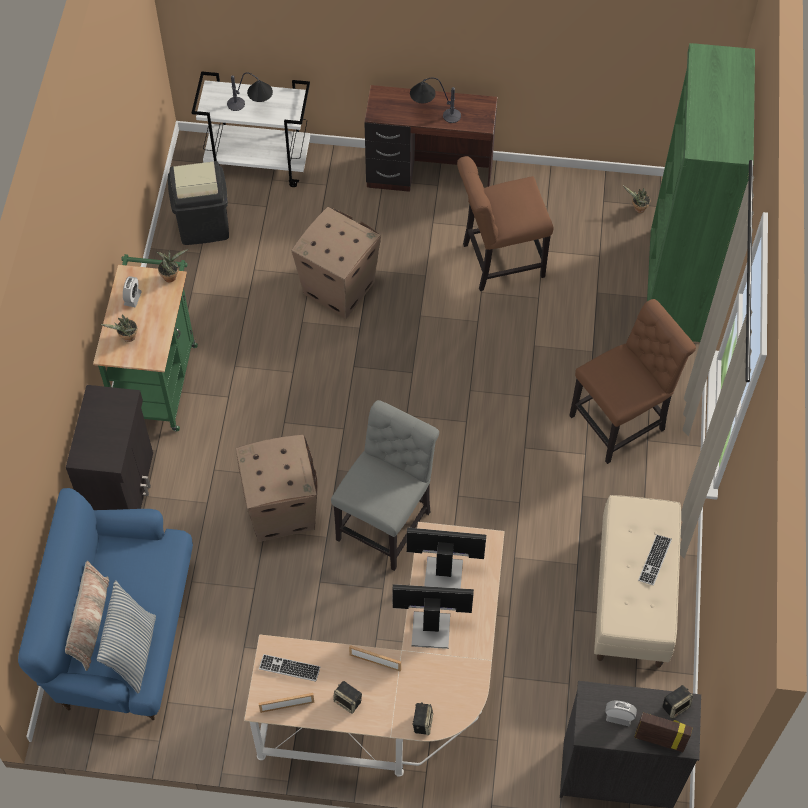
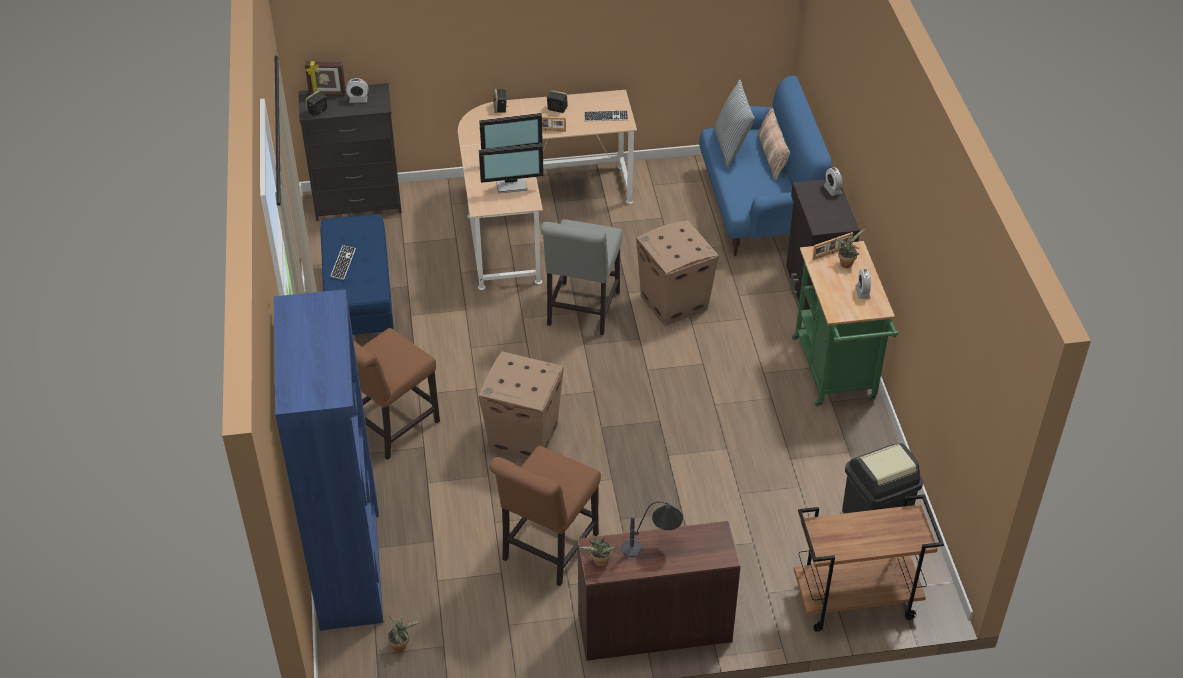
camera: 165 degrees right, 15 degrees down
potted plant [156,249,188,283] -> potted plant moved to [579,536,617,566]
white cart [192,71,310,187] -> brown cart [794,494,944,632]
table lamp [227,73,273,111] -> none
picture frame [258,693,314,713] -> picture frame moved to [812,232,853,260]
cardboard box [291,207,381,319] -> cardboard box moved to [479,351,564,459]
brown chair [457,156,553,291] -> brown chair turned 150 degrees clockwise [489,446,601,586]
beige bench [594,495,681,668] -> blue bench [321,214,394,335]
green bookcase [647,43,755,342] -> blue bookcase [274,289,383,631]
none -> alarm clock [823,167,842,196]

